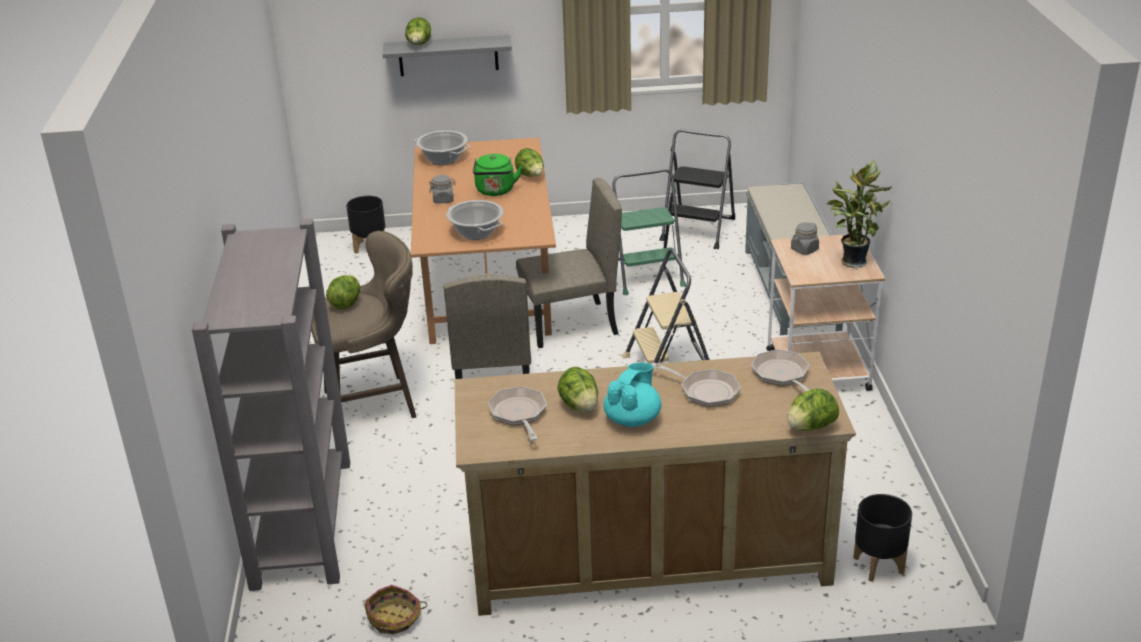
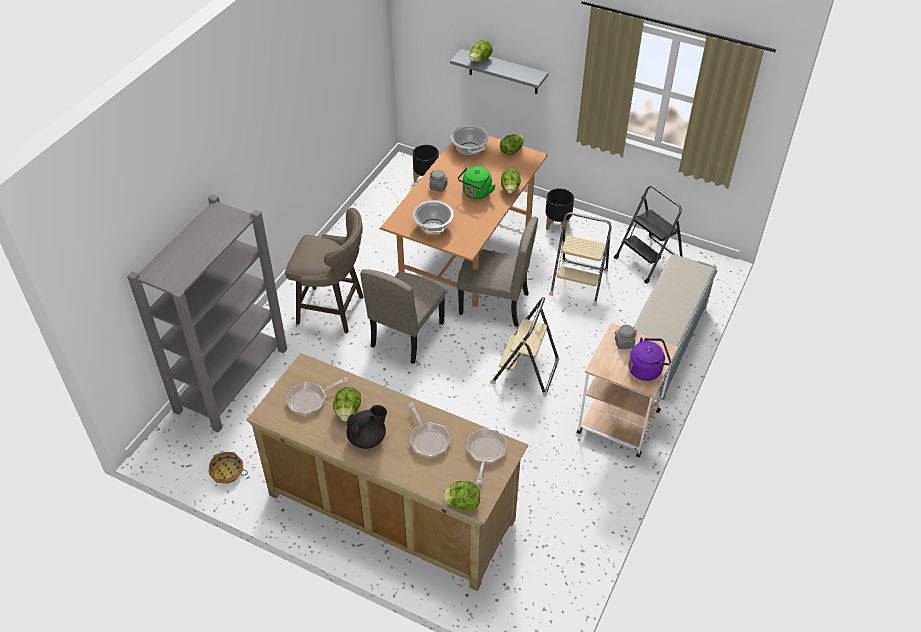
camera: 30 degrees right, 15 degrees up
lettuce [326,275,360,309] -> lettuce moved to [500,134,524,155]
frying pan [488,386,547,441] -> frying pan turned 135 degrees counterclockwise [285,377,348,415]
turquoise teapot [604,363,661,427] -> black teapot [346,405,387,449]
green step ladder [613,169,686,295] -> beige step ladder [549,212,611,306]
potted plant [827,161,892,268] -> purple kettle [628,338,671,381]
black planter [853,494,912,582] -> black planter moved to [545,188,574,233]

